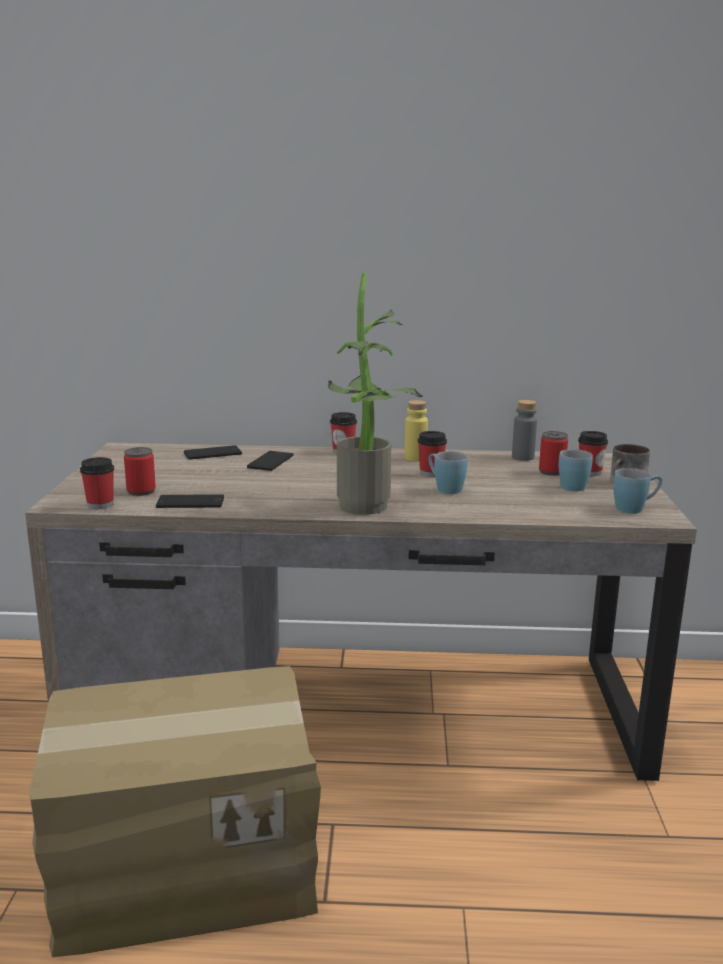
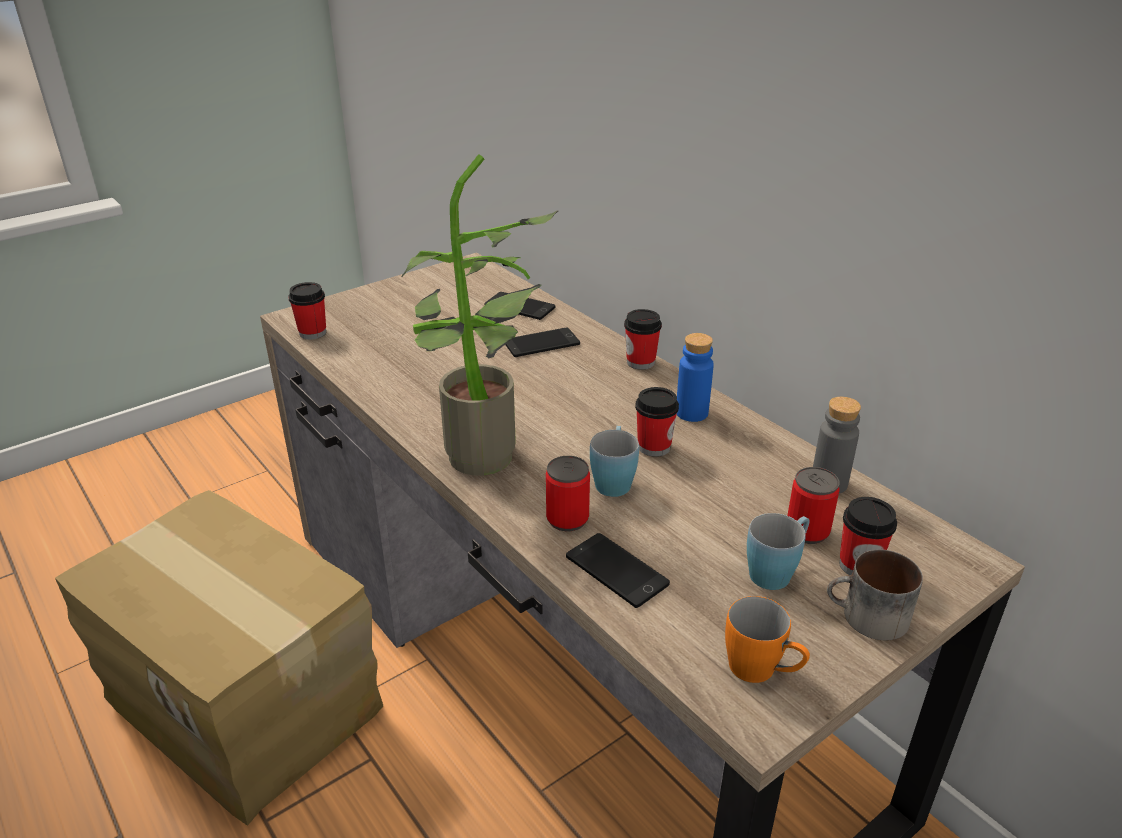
camera: 50 degrees right, 15 degrees up
can [124,447,156,496] -> can moved to [546,456,590,531]
phone [156,494,224,508] -> phone moved to [566,533,670,608]
yellow bottle [404,400,428,462] -> blue bottle [677,333,714,422]
blue mug [613,468,662,514] -> orange mug [725,596,810,683]

